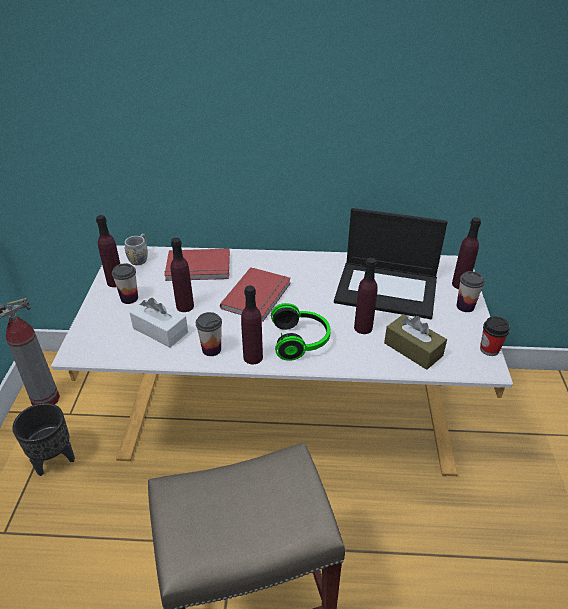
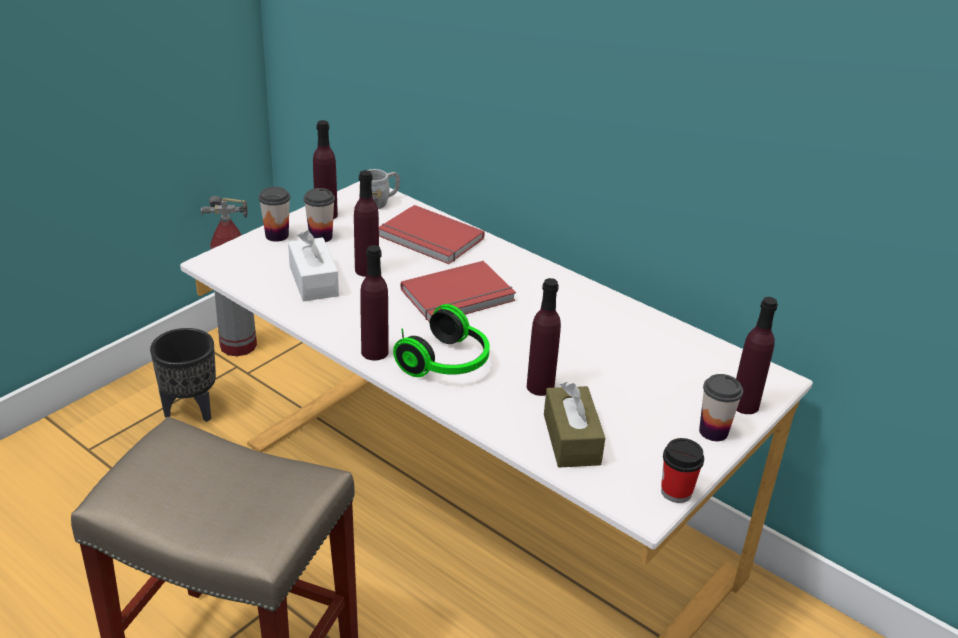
camera: 35 degrees right, 5 degrees down
cup [196,312,222,356] -> cup moved to [259,187,290,242]
laptop [334,208,448,319] -> none

